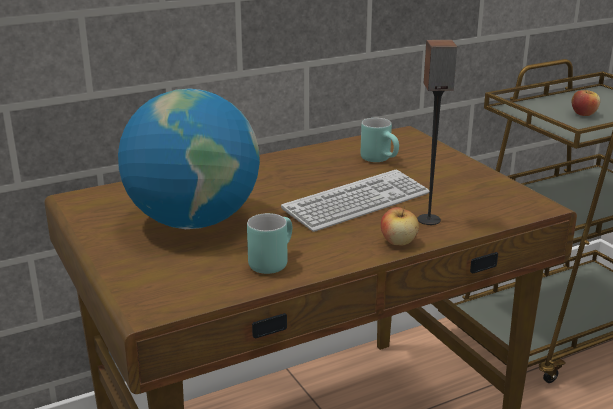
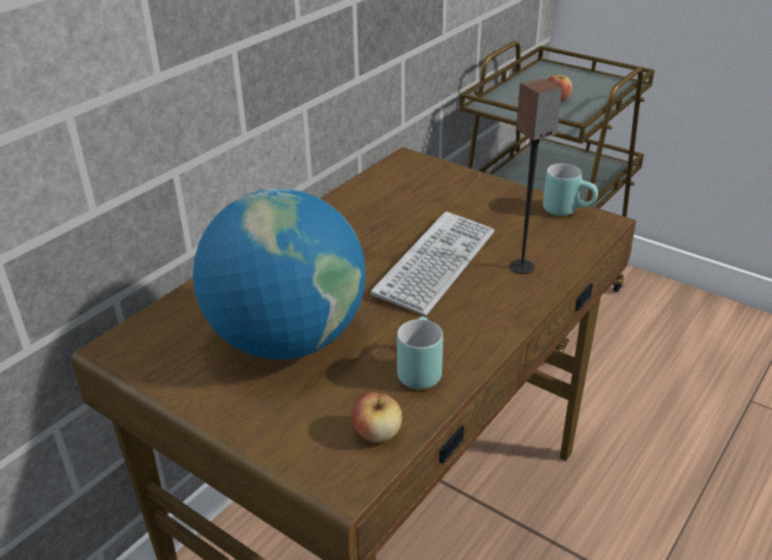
camera: 25 degrees left, 10 degrees up
turquoise mug [360,118,399,162] -> turquoise mug moved to [543,163,598,216]
apple [381,206,419,246] -> apple moved to [352,392,402,443]

